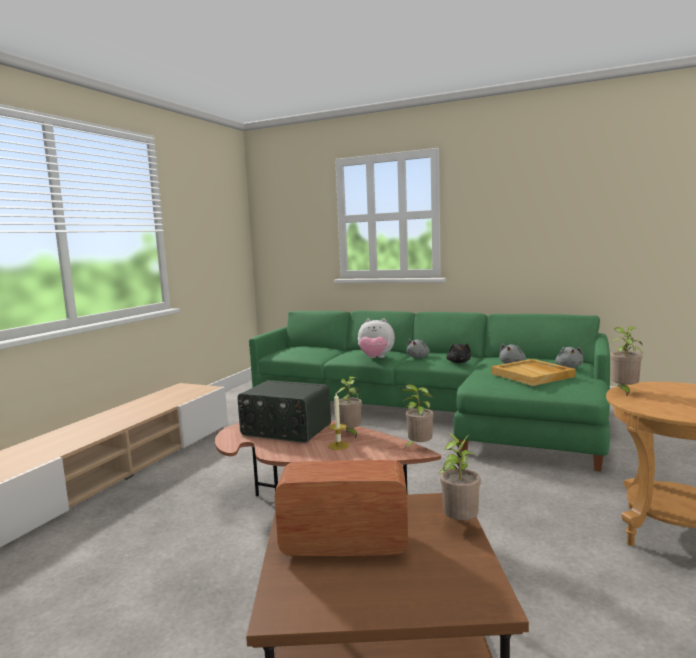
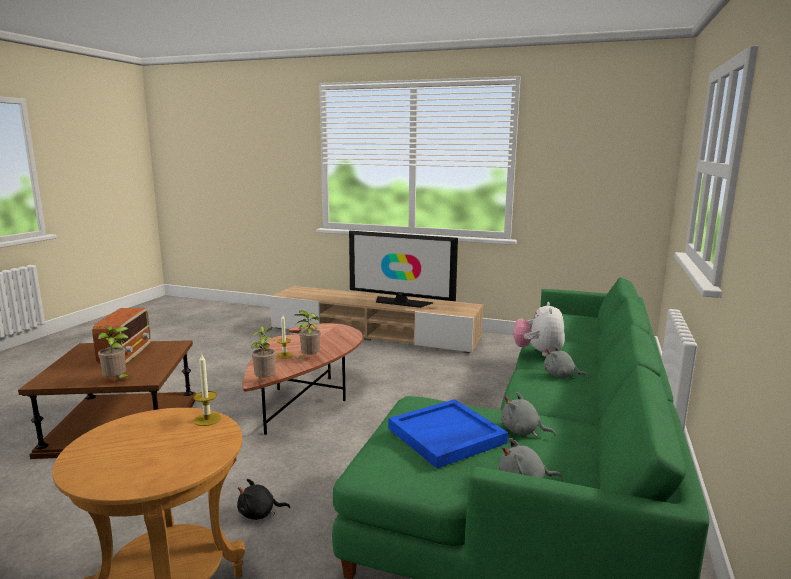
camera: 85 degrees right, 5 degrees up
radio [237,380,331,443] -> none
black plush toy [446,344,471,363] -> black plush toy moved to [237,479,290,520]
beige tray [491,359,576,386] -> blue tray [388,399,508,468]
potted plant [609,326,643,397] -> candle [193,354,221,426]
none -> television [349,231,458,308]

